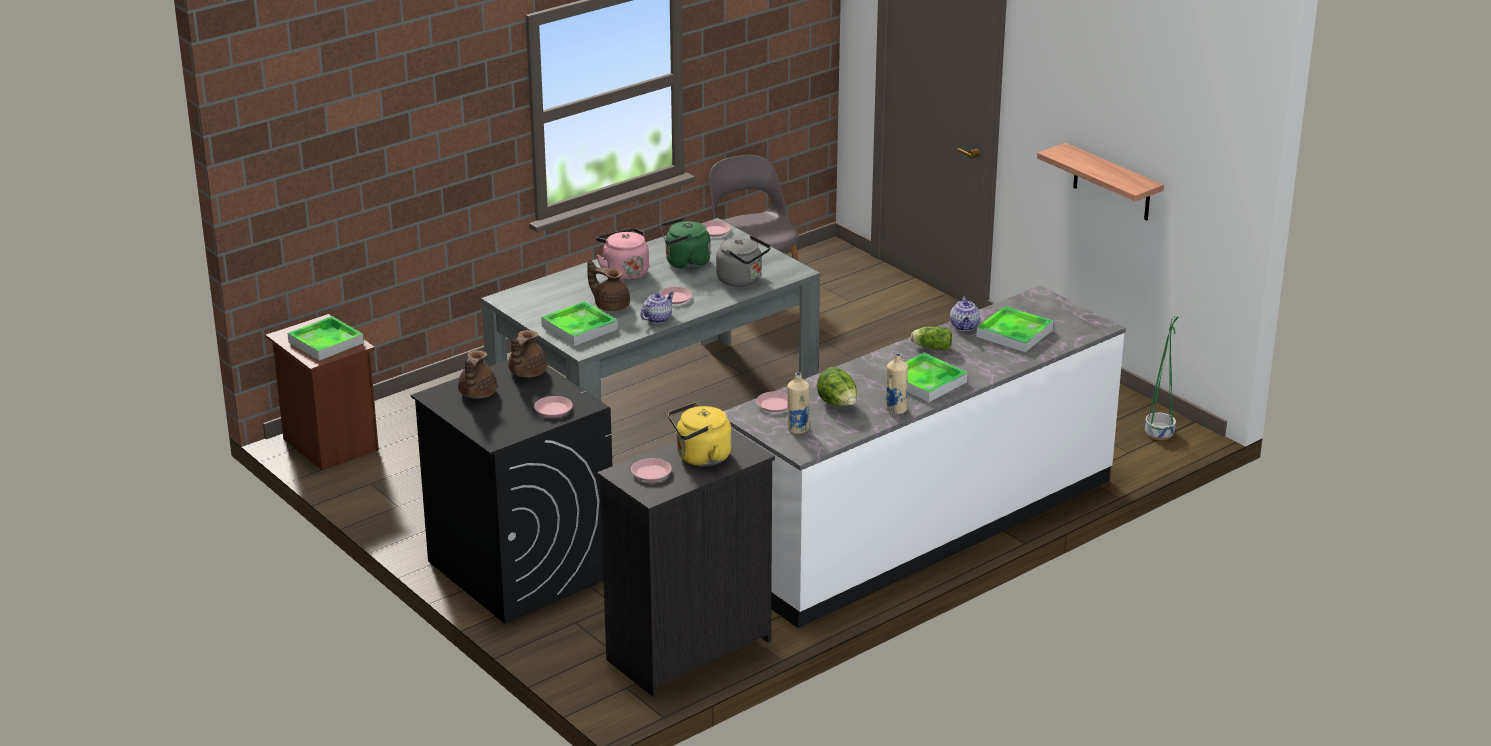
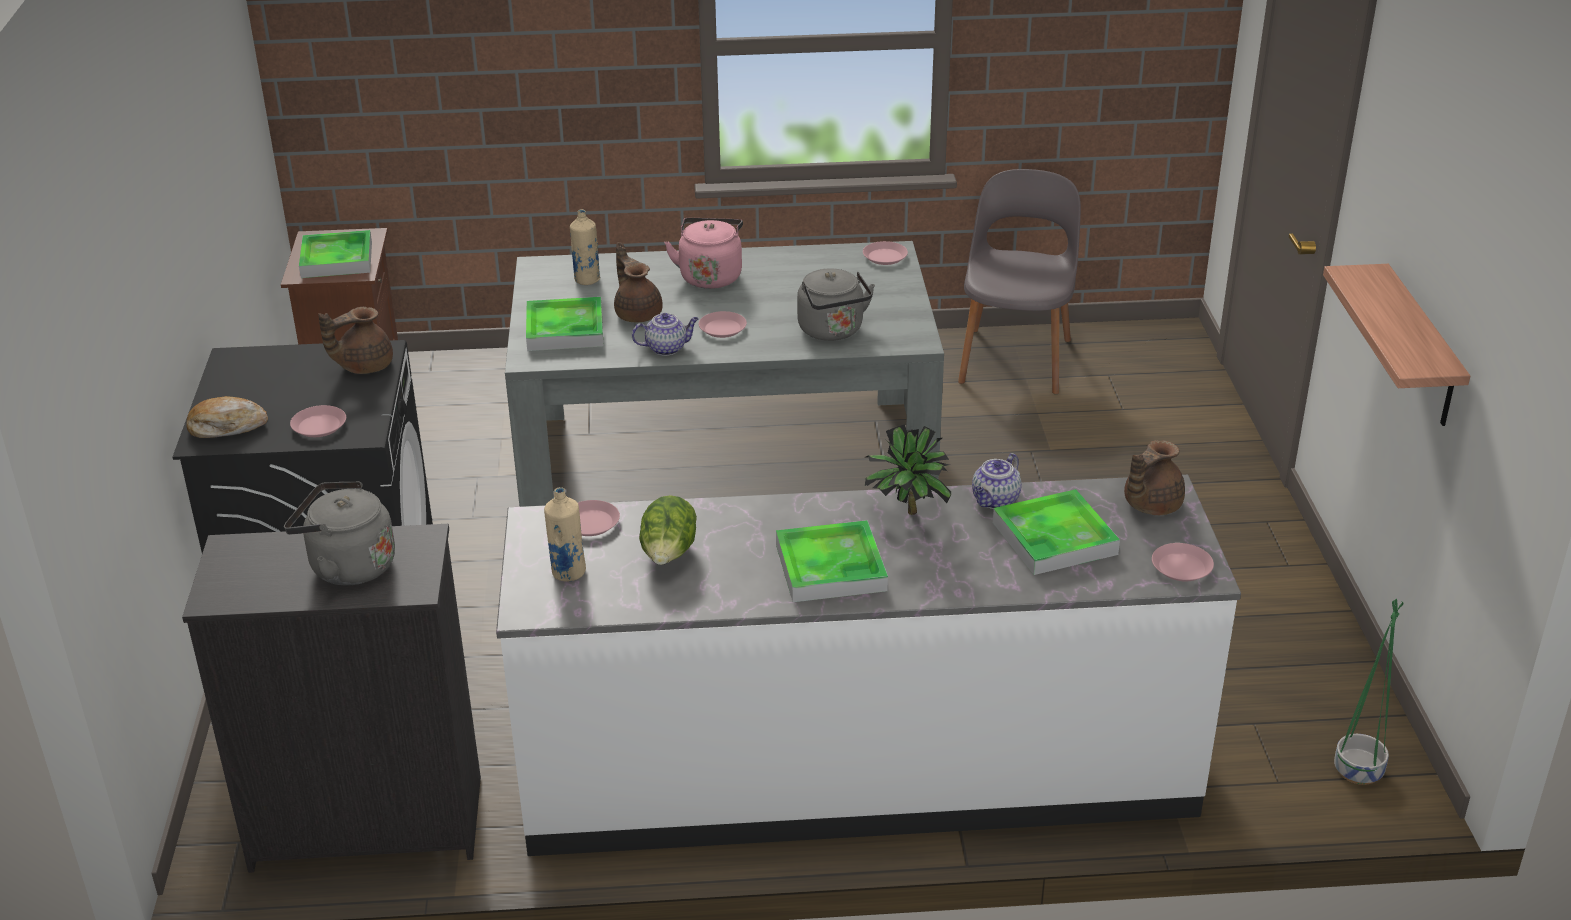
camera: 35 degrees right, 5 degrees up
brown teapot [458,350,497,399] -> brown teapot moved to [1124,440,1185,515]
pink plate [631,458,672,481] -> pink plate moved to [1152,543,1214,581]
green kettle [660,217,711,269] -> none
yellow kettle [668,402,732,466] -> grey kettle [284,481,395,585]
beige bottle [886,353,908,414] -> beige bottle moved to [570,209,600,285]
lettuce [911,327,952,350] -> potted plant [864,424,951,515]
none -> bread [187,396,268,438]

